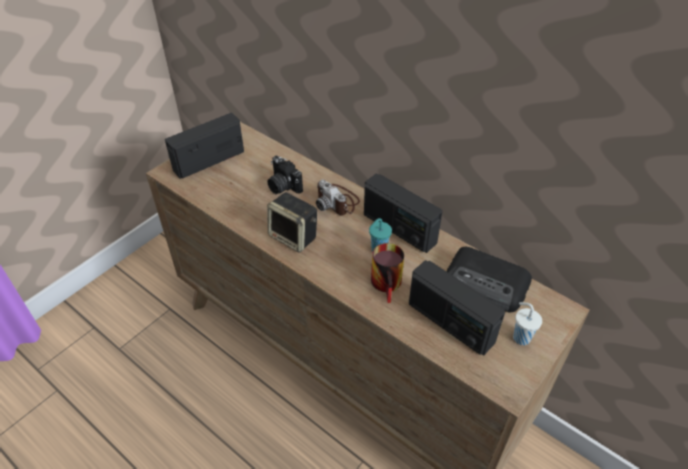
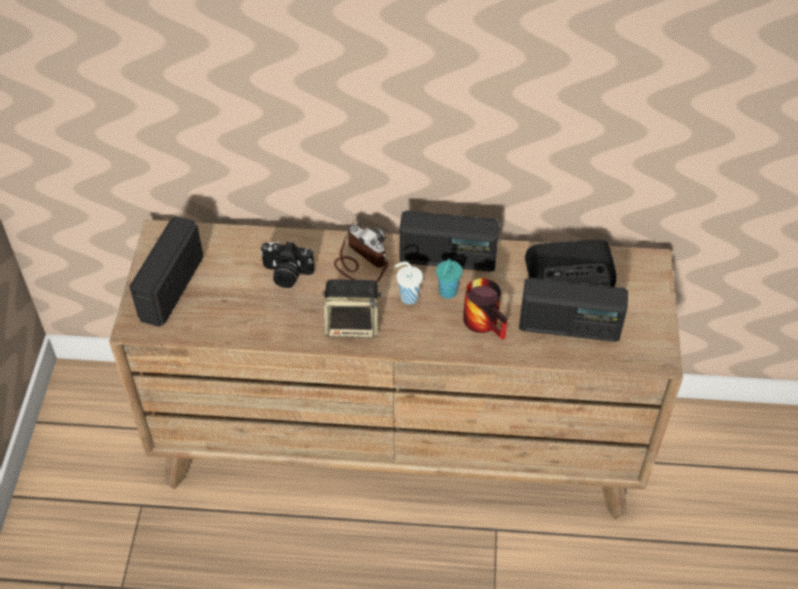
camera: 35 degrees left, 5 degrees up
camera [316,179,360,216] -> camera turned 150 degrees counterclockwise [334,225,388,282]
white cup [513,302,542,345] -> white cup moved to [395,262,423,304]

